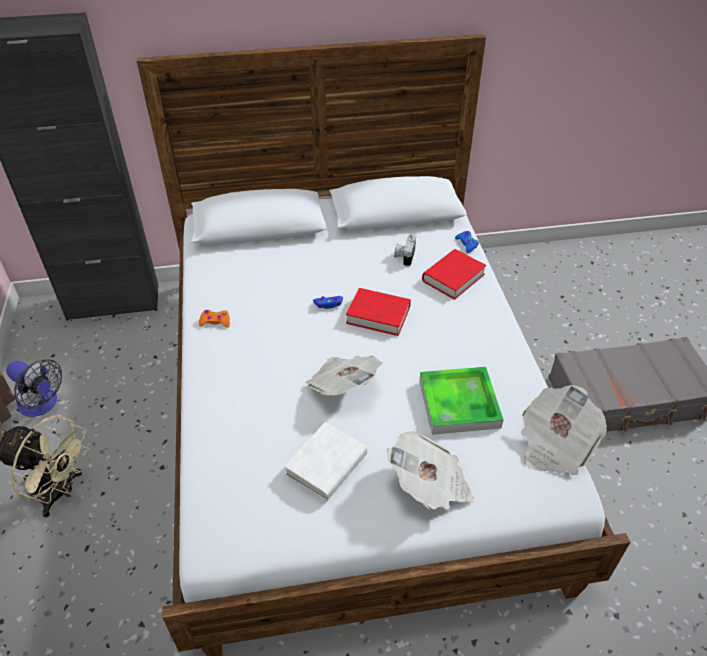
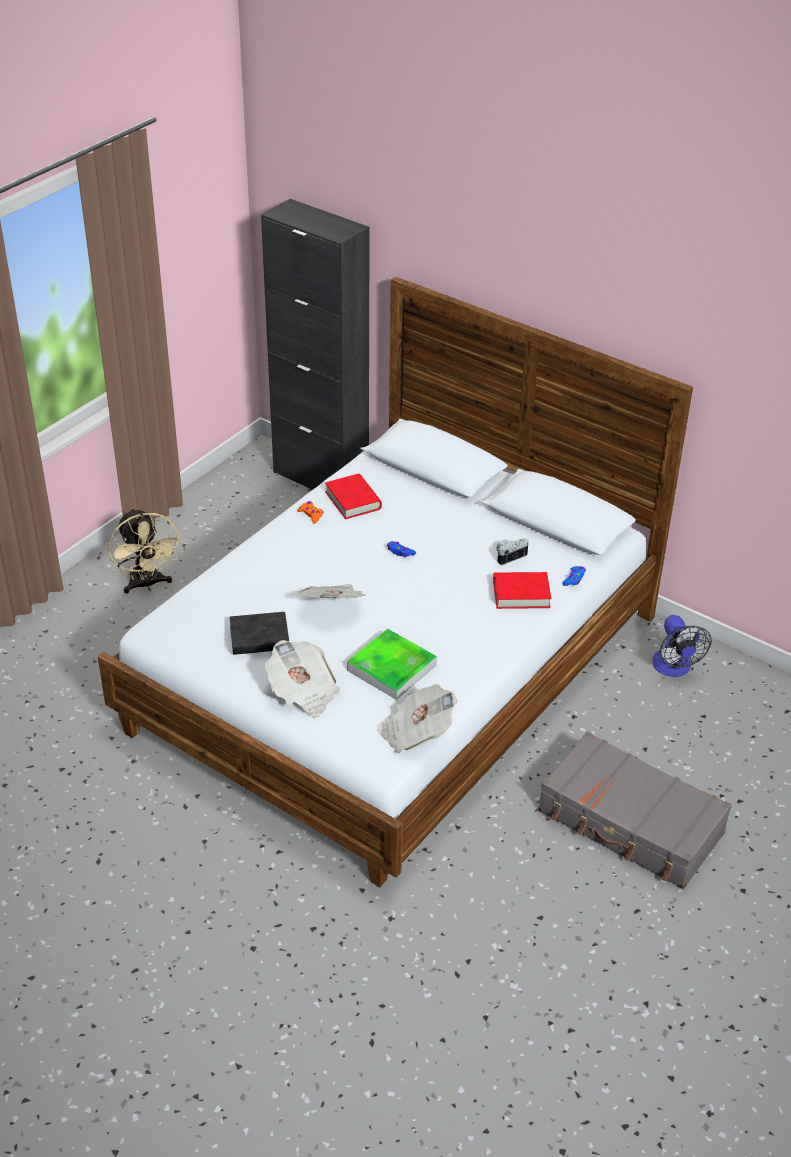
camera: 45 degrees right, 5 degrees down
fan [6,359,62,417] -> fan moved to [652,615,712,677]
white book [284,422,367,501] -> black book [230,612,289,655]
red book [346,288,411,336] -> red book moved to [325,474,382,519]

